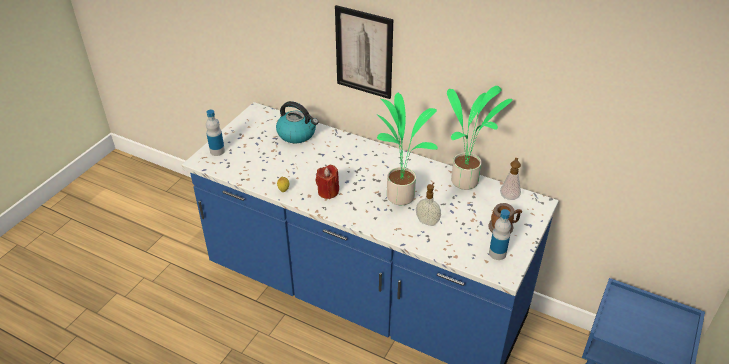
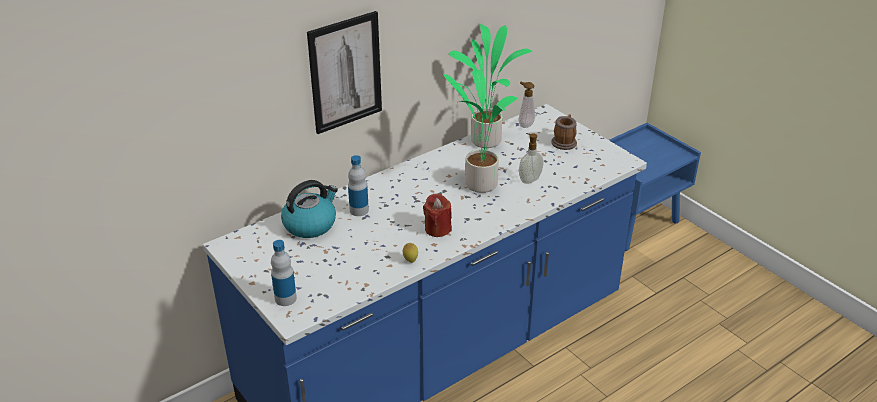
camera: 65 degrees left, 5 degrees down
bottle [489,209,511,260] -> bottle moved to [348,155,369,216]

